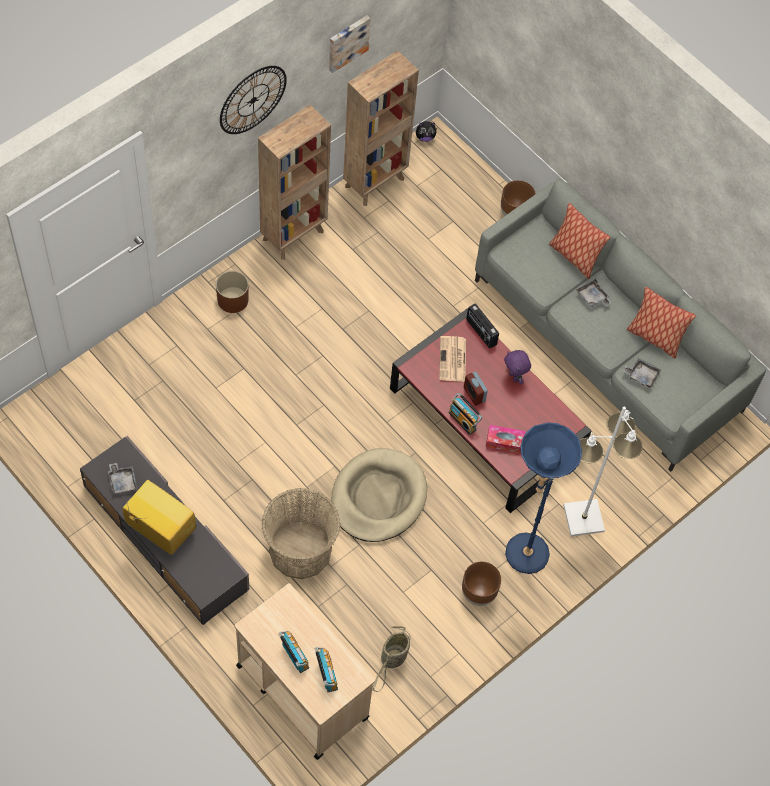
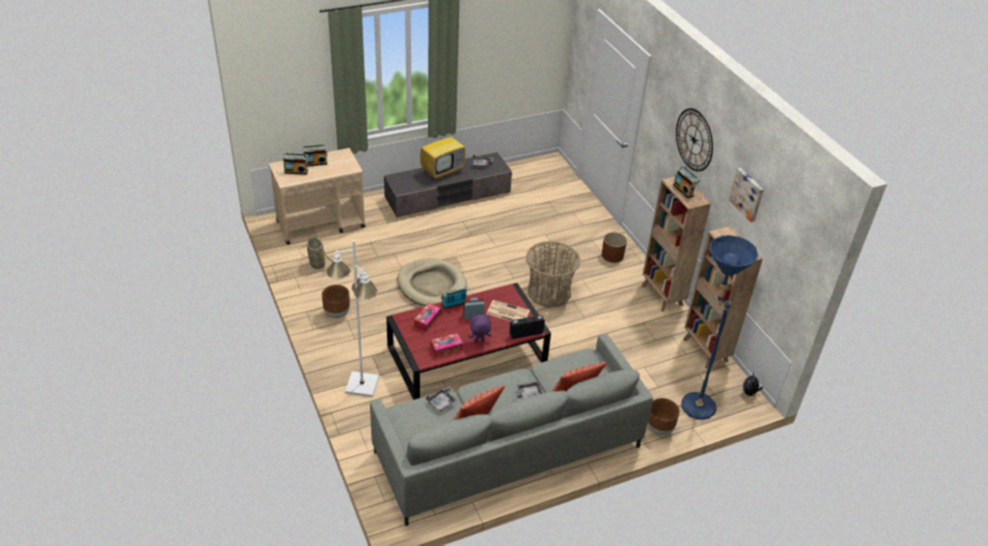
camera: 110 degrees right, 20 degrees down
basket [262,488,340,579] -> basket moved to [526,241,581,307]
blue floor lamp [505,422,582,574] -> blue floor lamp moved to [681,235,758,420]
none -> tissue box [430,333,463,357]
none -> radio [673,165,700,198]

